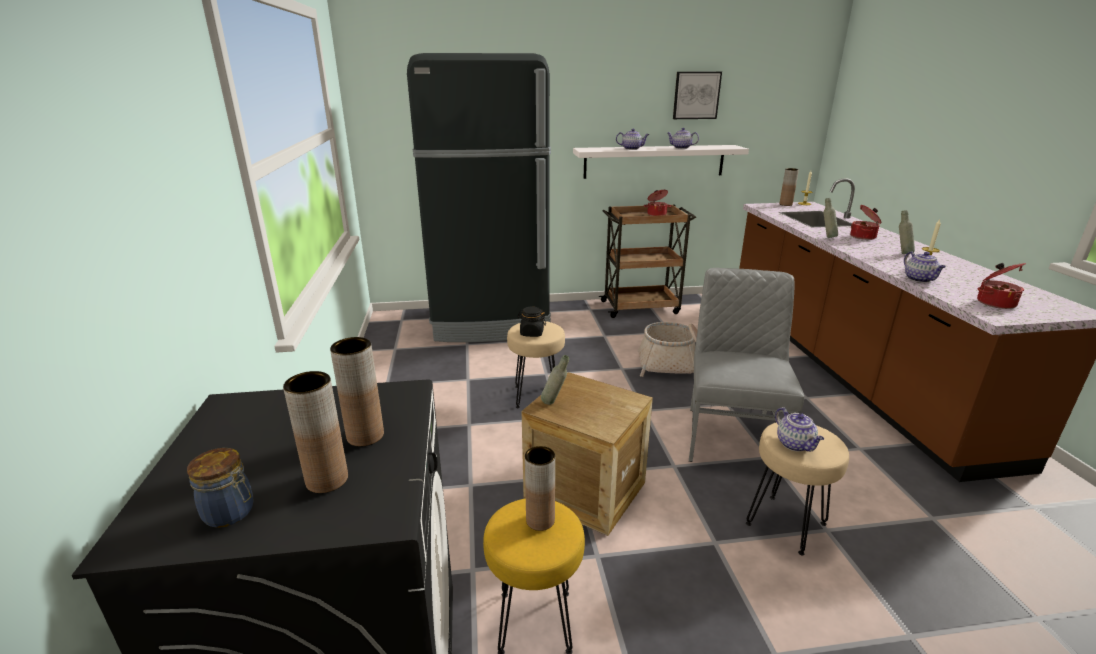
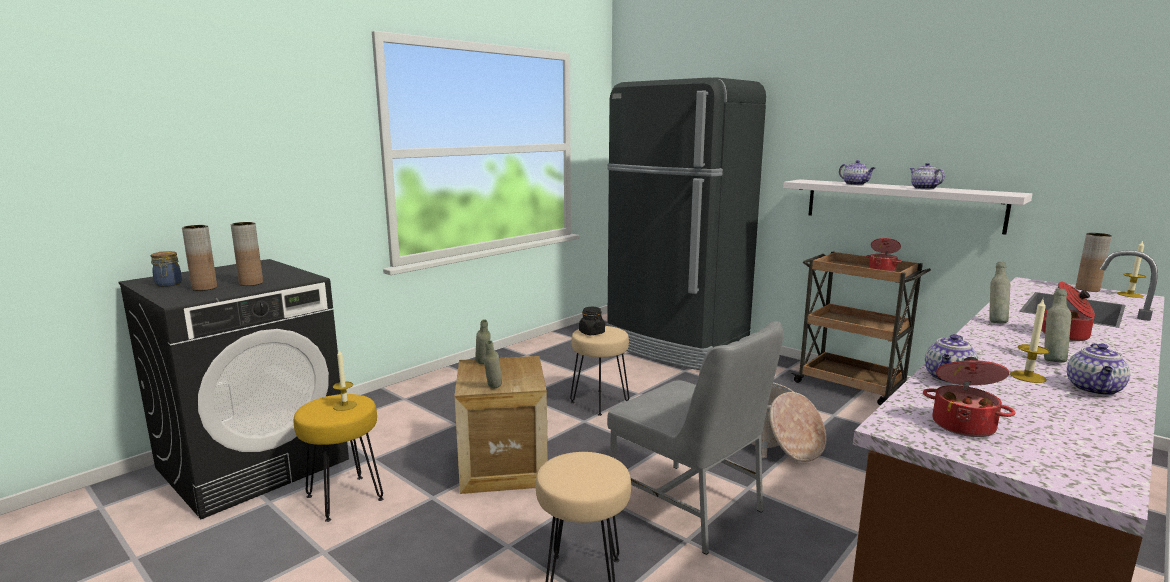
camera: 50 degrees right, 10 degrees down
brown vase [525,446,555,531] -> candle [333,350,357,411]
picture [673,72,722,119] -> none
grey chair [689,268,804,462] -> grey chair turned 75 degrees clockwise [607,321,783,555]
teapot [775,407,824,452] -> teapot moved to [1067,343,1130,396]
none -> grey bottle [483,340,502,388]

